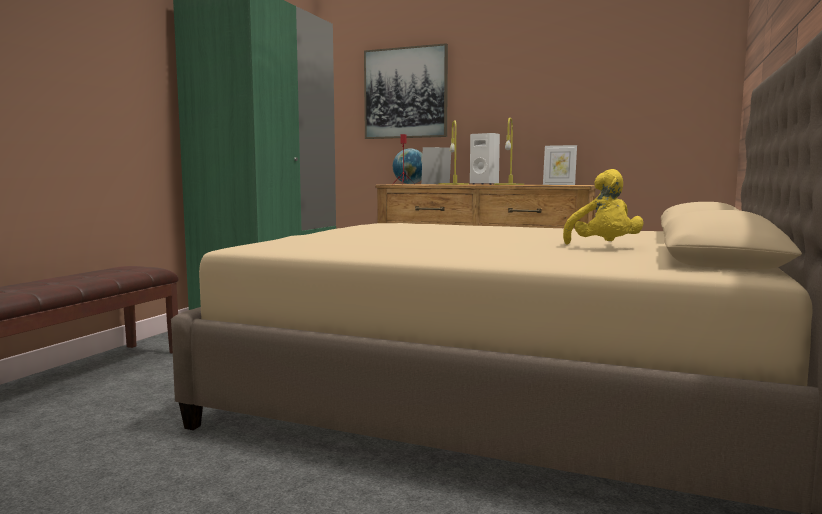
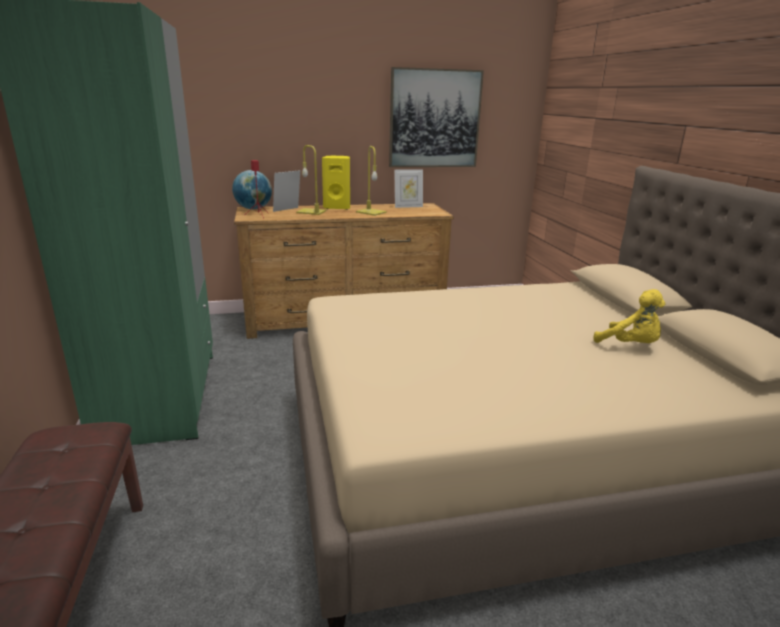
camera: 35 degrees left, 15 degrees up
picture [364,43,448,139] -> picture moved to [389,67,484,167]
white speaker [470,133,500,185] -> yellow speaker [322,156,350,210]

